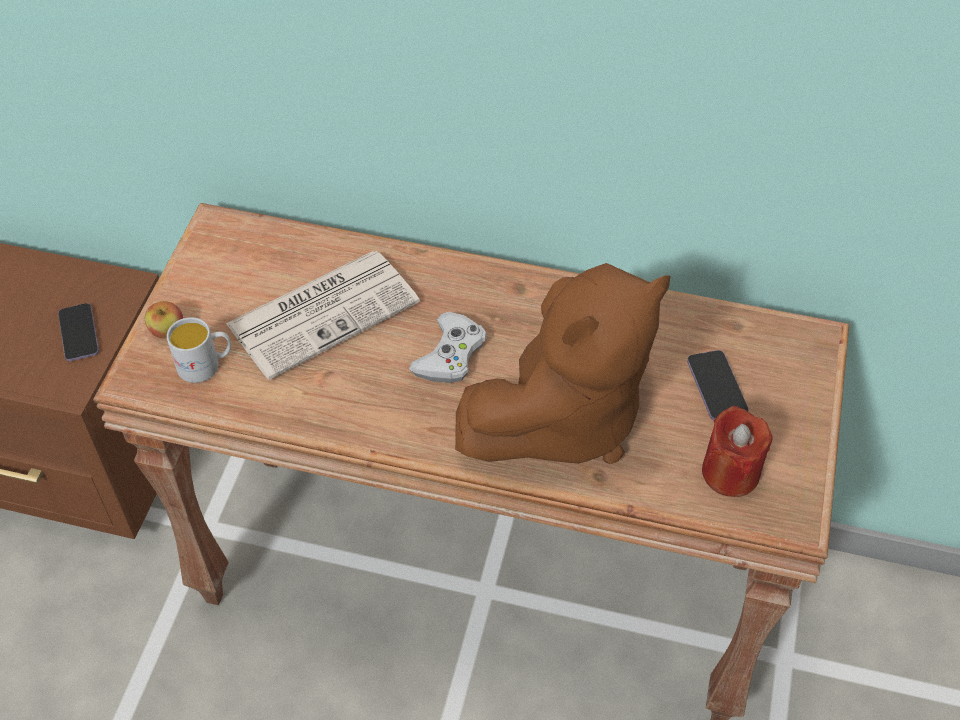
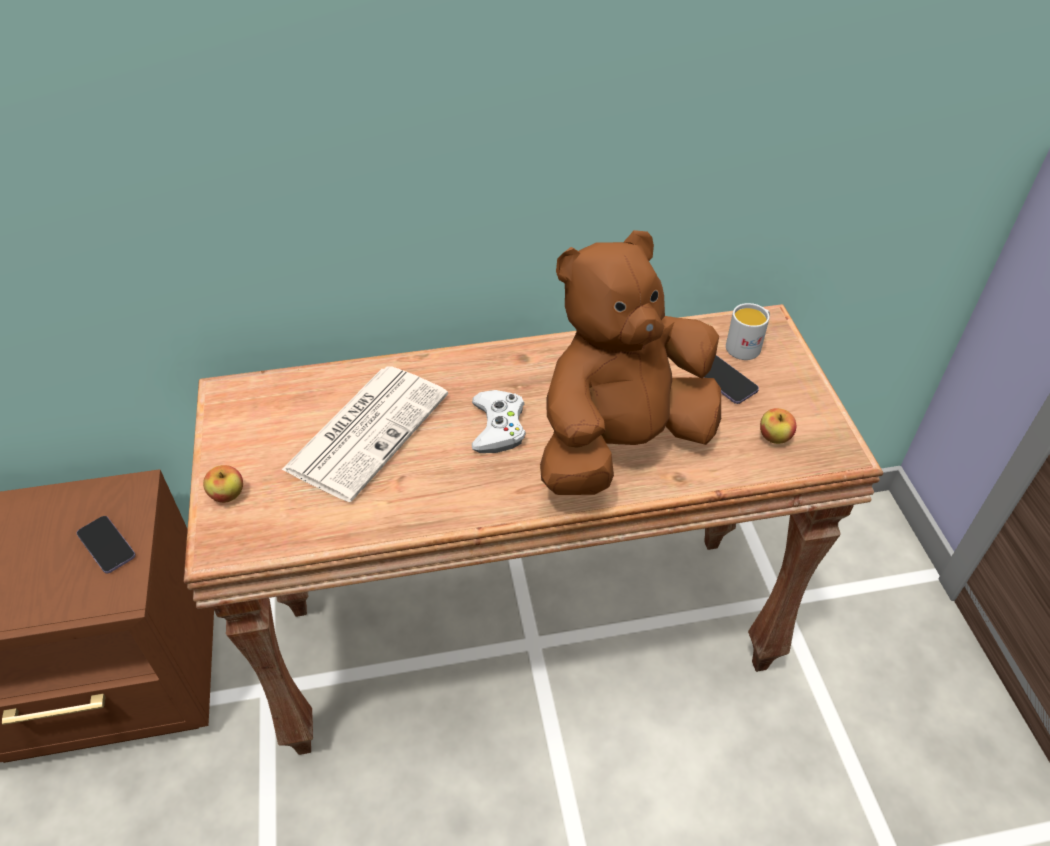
camera: 25 degrees left, 5 degrees down
white mug [167,317,231,383] -> white mug moved to [726,303,770,360]
brown plush toy [455,263,671,464] -> brown plush toy turned 150 degrees counterclockwise [540,230,721,495]
red candle [702,406,773,497] -> apple [760,408,796,444]

